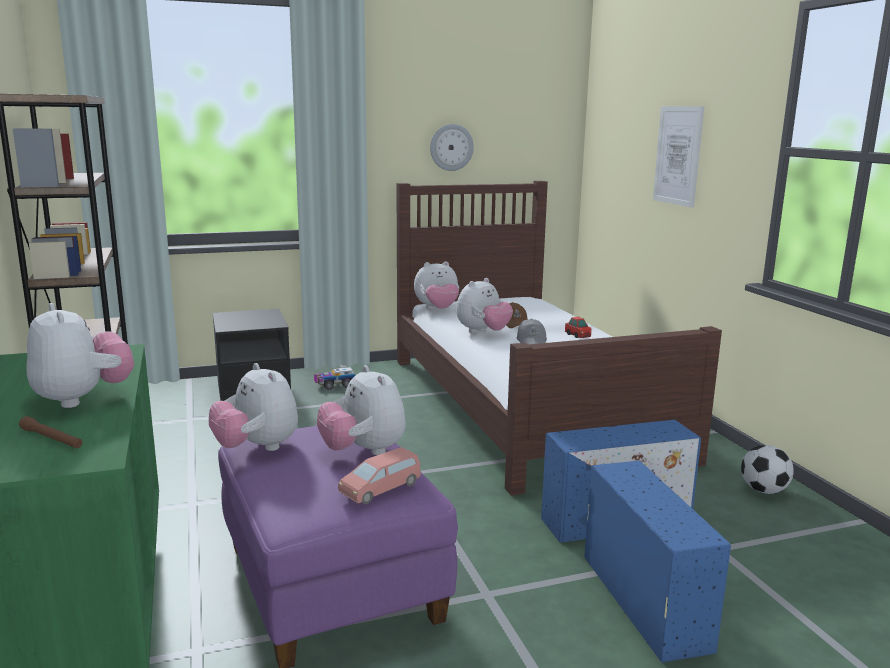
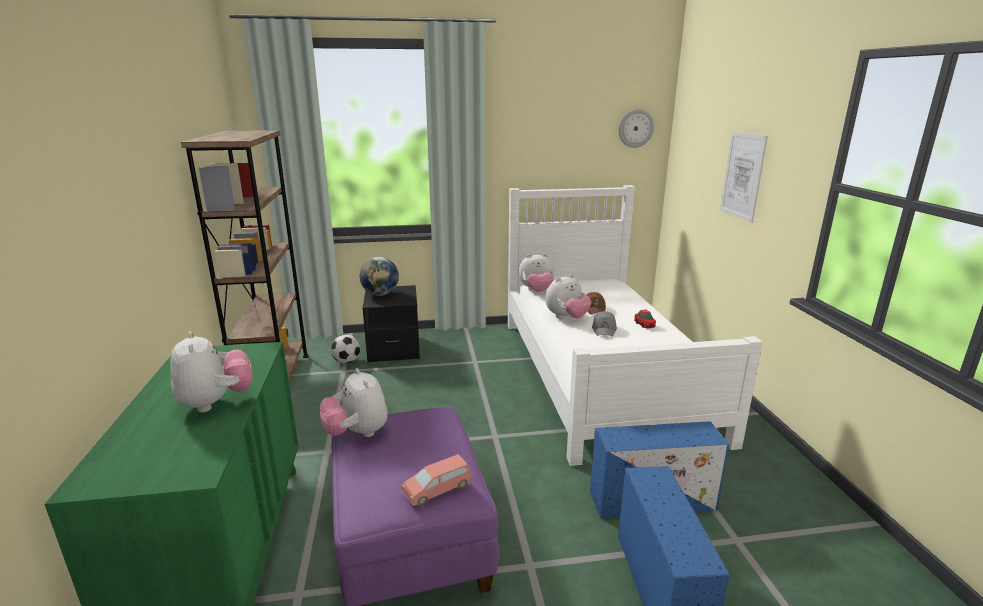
camera: 10 degrees right, 5 degrees up
brown flashlight [19,416,82,448] -> none
toy truck [314,367,355,390] -> none
plush toy [317,365,406,455] -> none
brown bed [396,181,722,496] -> white bed [508,185,763,466]
wall clock [430,124,474,171] -> wall clock moved to [619,109,654,148]
football [741,445,794,494] -> football moved to [331,334,360,363]
none -> globe [360,257,399,296]

